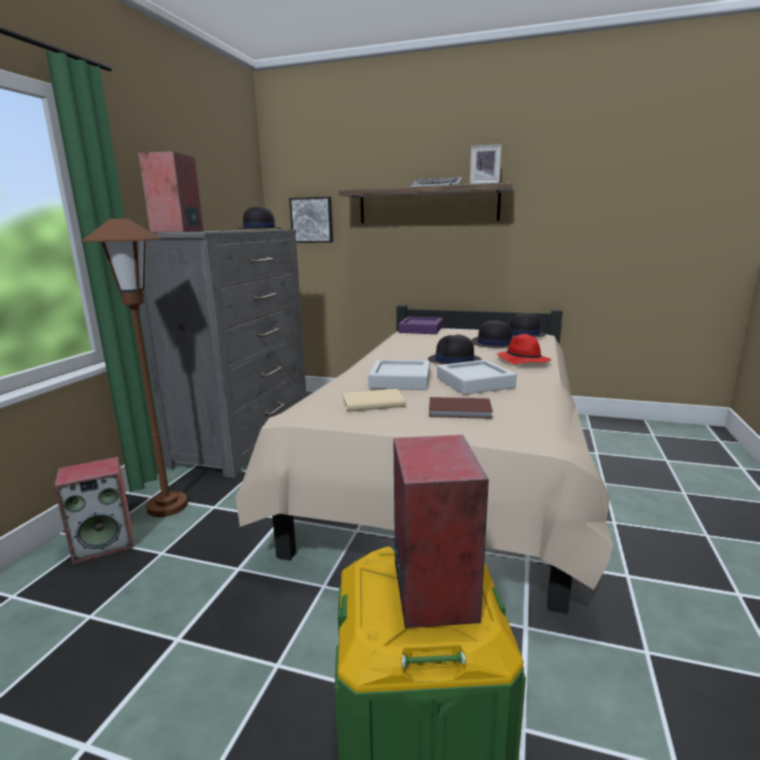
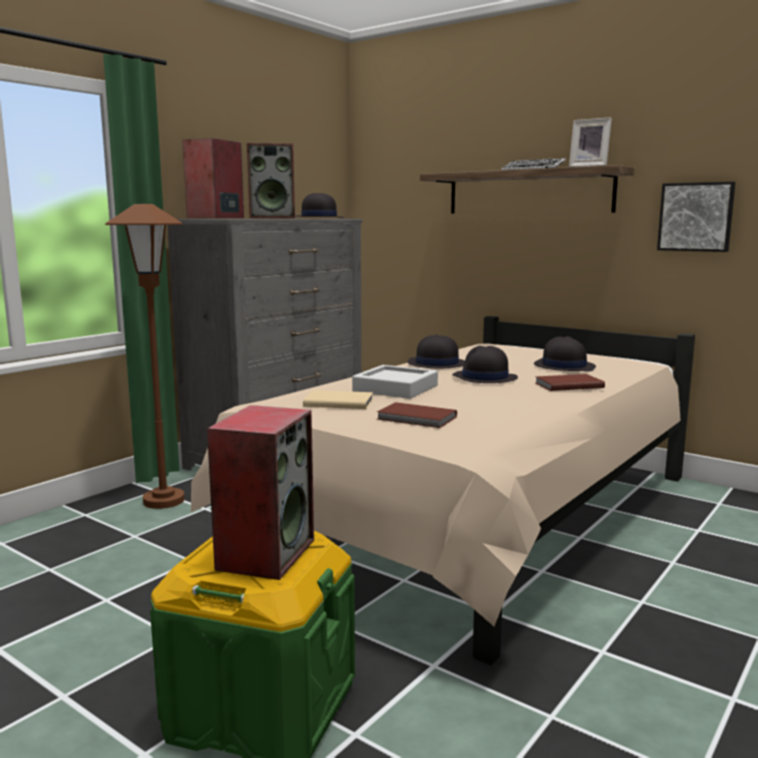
camera: 20 degrees right, 5 degrees down
speaker [54,456,133,564] -> speaker moved to [247,143,295,218]
picture [289,197,333,243] -> picture moved to [657,182,736,252]
purple tray [398,317,443,334] -> none
grey tray [437,360,517,395] -> none
red hat [497,334,551,364] -> brown book [536,374,605,391]
black hat [509,312,546,337] -> black hat moved to [408,334,465,368]

